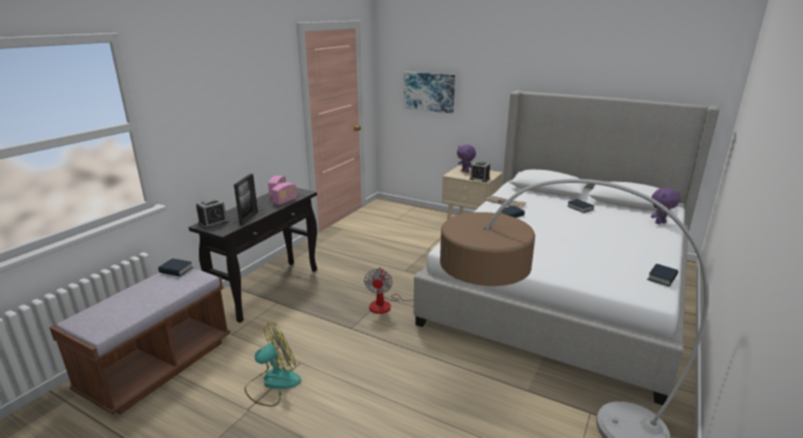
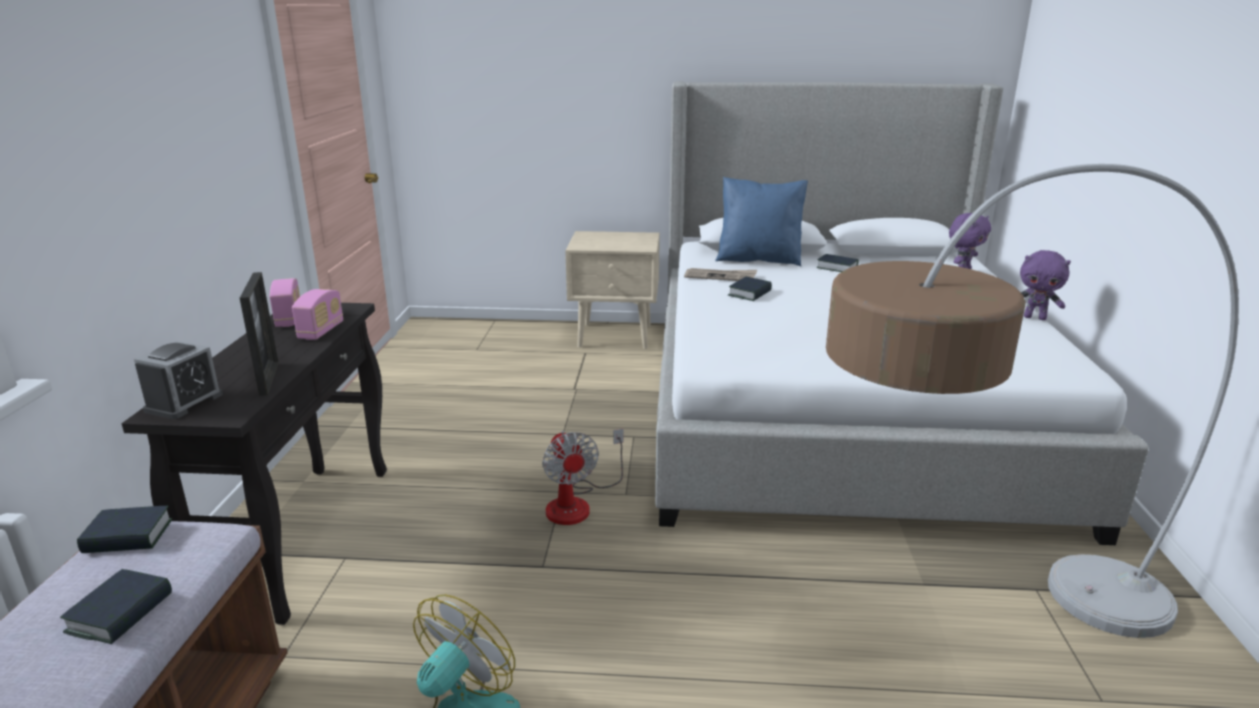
camera: 25 degrees left, 0 degrees up
picture [404,72,455,113] -> none
purple plush toy [457,144,476,173] -> purple plush toy moved to [1020,250,1071,320]
alarm clock [470,161,490,182] -> none
book [647,264,678,287] -> book moved to [60,569,172,644]
none -> blue pillow [715,177,808,266]

